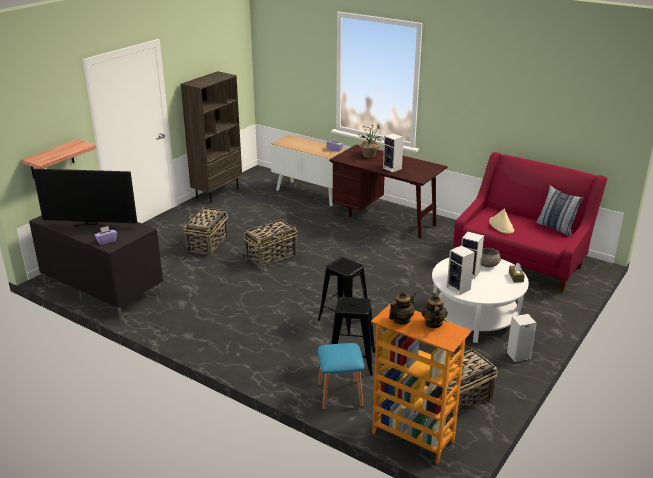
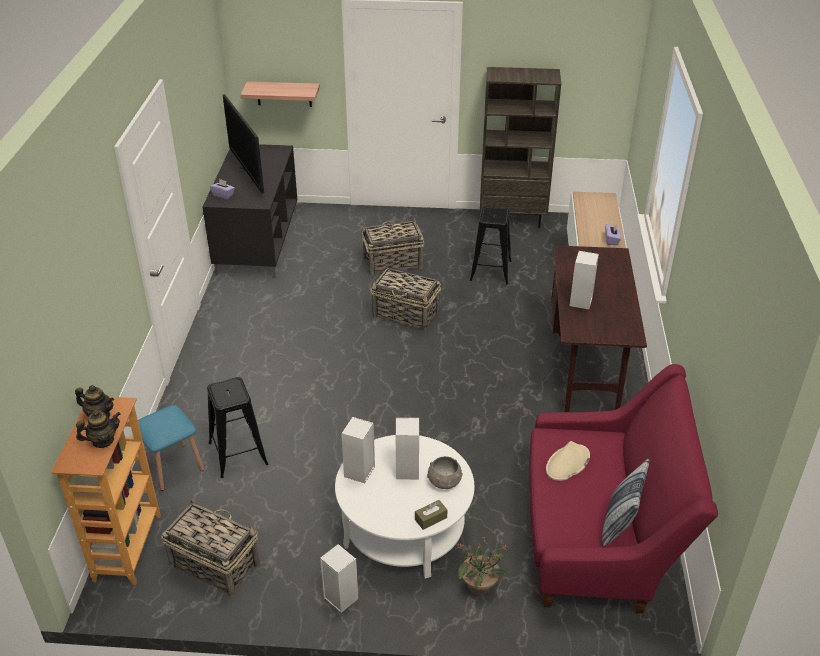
camera: 60 degrees right, 10 degrees up
black stool [318,257,367,335] -> black stool moved to [470,206,511,284]
potted plant [358,124,381,158] -> potted plant moved to [456,537,510,595]

